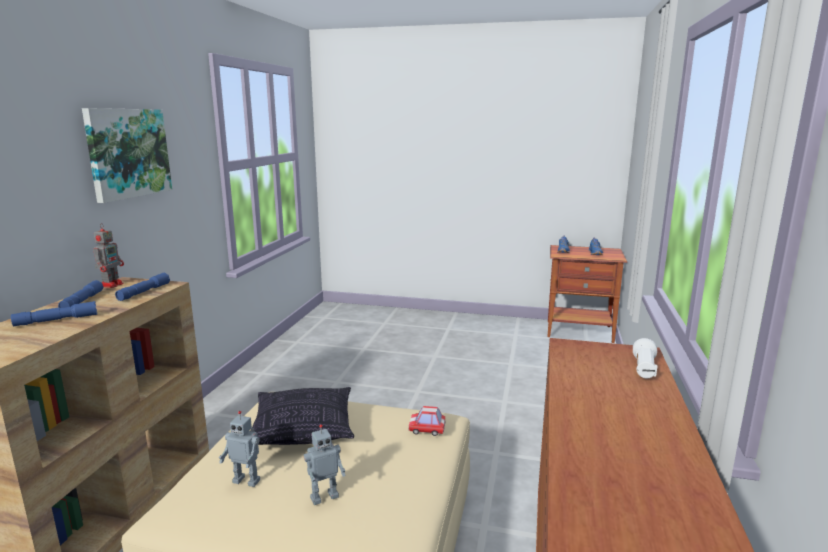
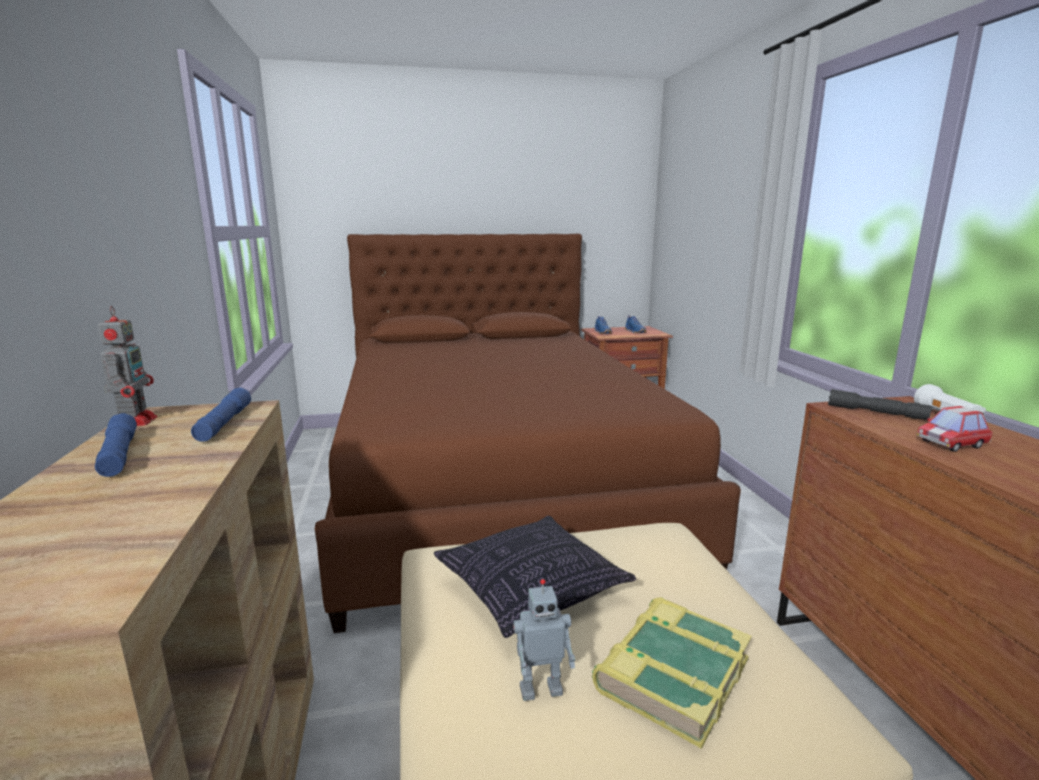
camera: 25 degrees left, 0 degrees up
blue flashlight [11,301,97,326] -> none
picture [82,108,172,203] -> none
toy robot [304,424,345,505] -> book [592,597,752,749]
toy car [408,406,446,436] -> toy car moved to [917,406,993,452]
none -> brown bed [315,234,741,633]
none -> grey flashlight [828,389,932,420]

